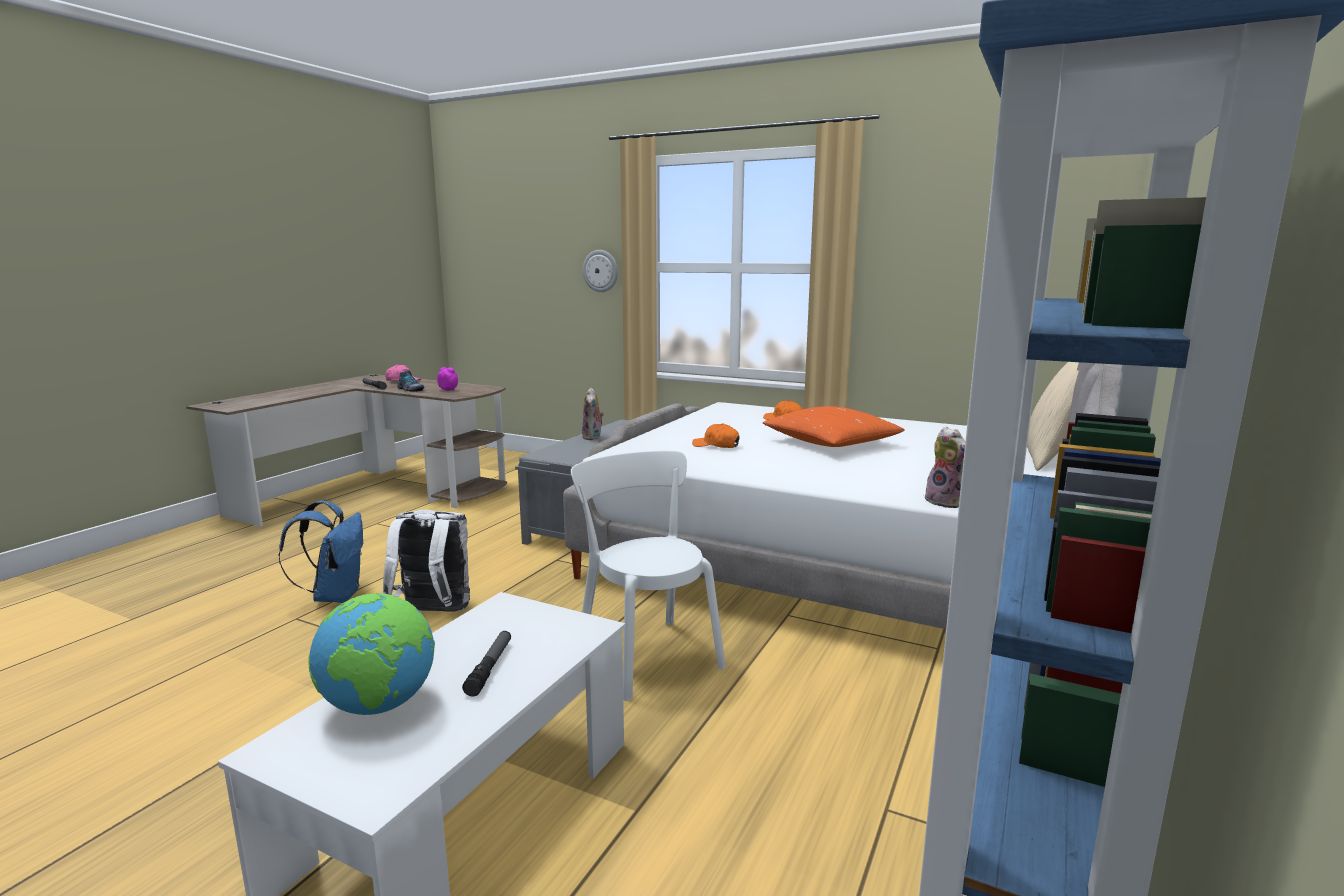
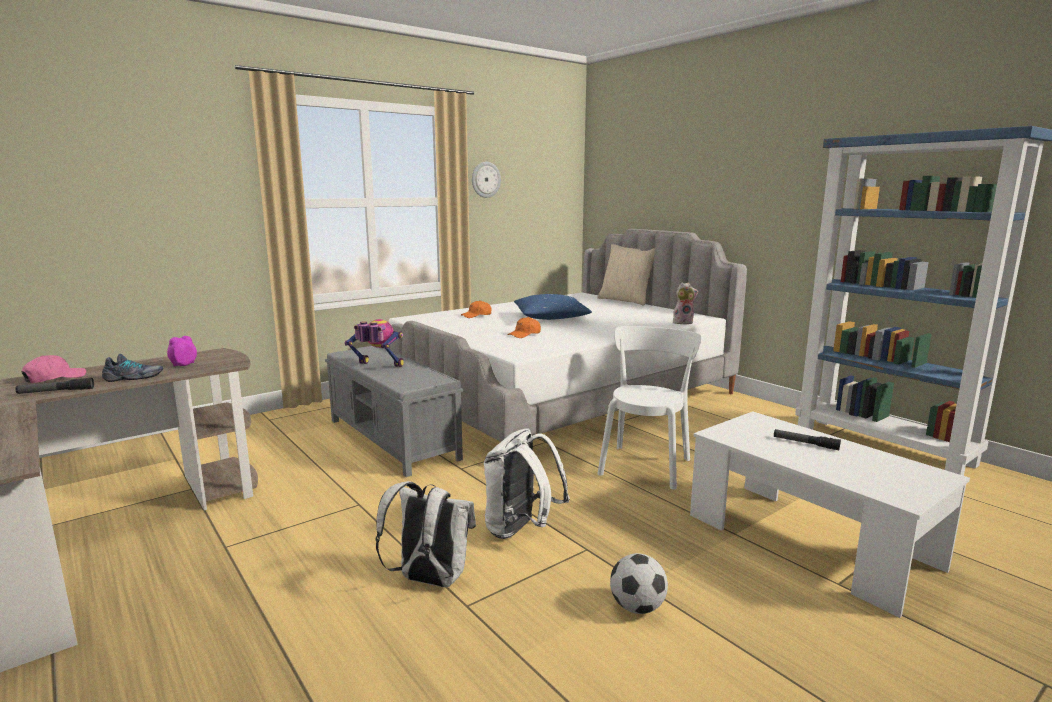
camera: 65 degrees left, 0 degrees up
blue backpack [279,501,363,603] -> white backpack [375,481,476,587]
globe [308,593,435,715] -> none
white chair [571,451,726,701] -> white chair turned 120 degrees clockwise [597,326,702,489]
plush toy [582,388,604,440] -> toy robot [345,319,404,367]
wall clock [583,250,618,292] -> wall clock moved to [472,162,501,198]
orange pillow [763,406,904,447] -> blue pillow [514,294,592,320]
none -> football [610,553,668,614]

